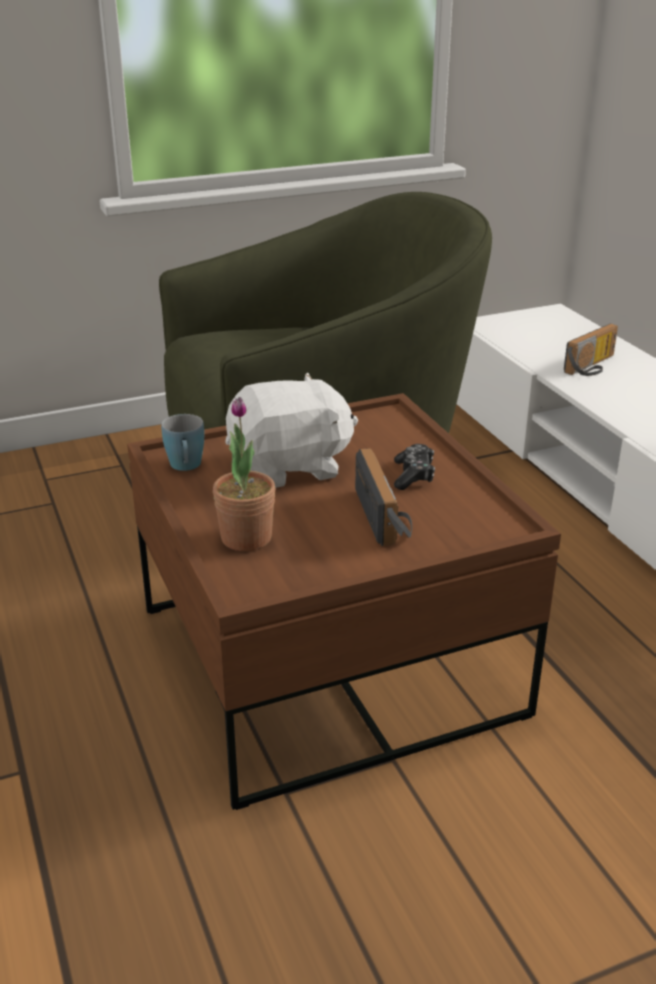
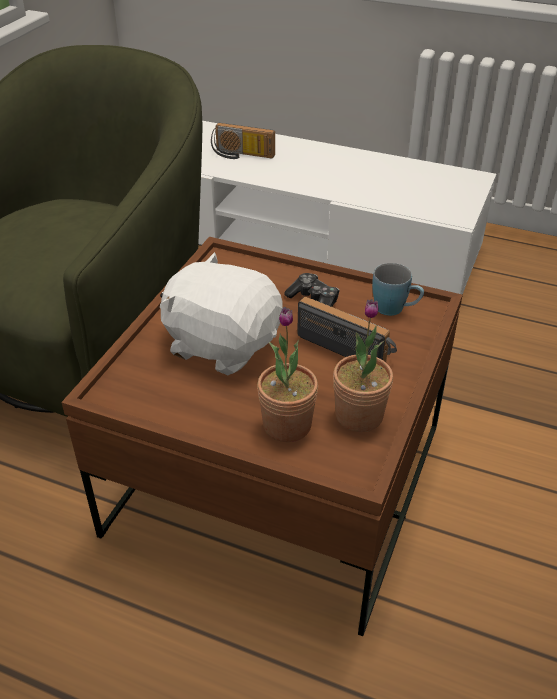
camera: 45 degrees left, 10 degrees up
blue mug [161,414,204,471] -> blue mug moved to [372,263,424,316]
white plush toy [226,373,358,488] -> white plush toy turned 90 degrees counterclockwise [160,252,283,375]
radio [564,324,618,376] -> radio turned 105 degrees clockwise [211,123,275,159]
none -> potted plant [333,299,393,432]

